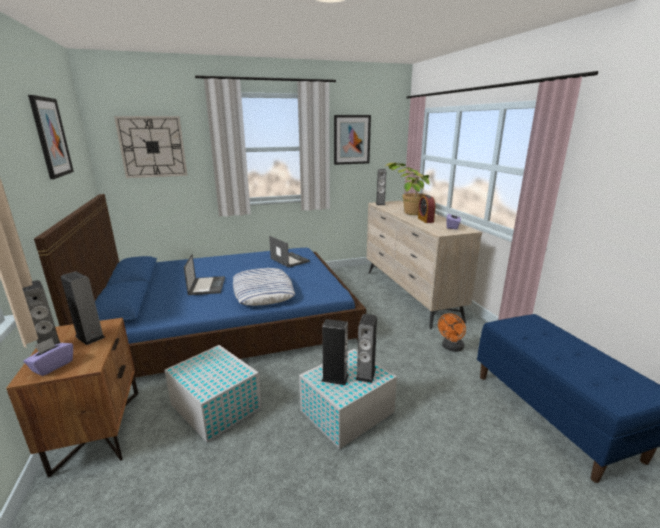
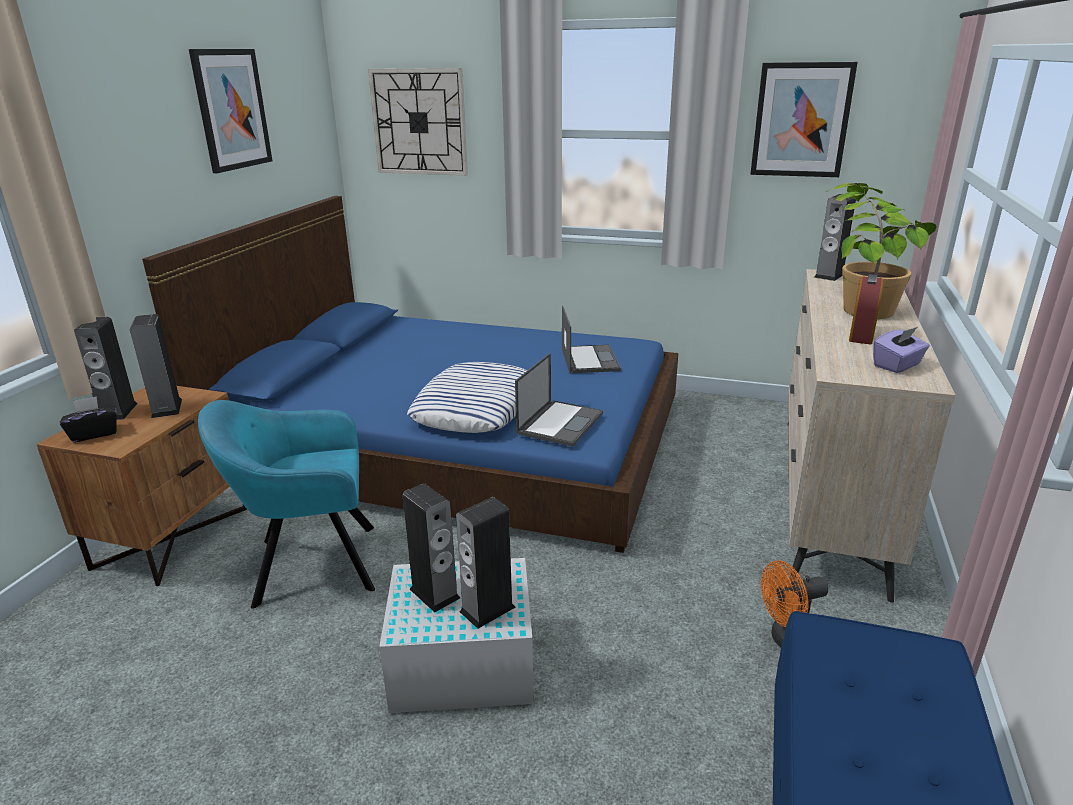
camera: 35 degrees right, 5 degrees up
purple tissue box [23,338,73,376] -> black tissue box [60,396,117,442]
white storage box [165,345,262,443] -> turquoise armchair [198,400,375,609]
laptop [184,254,225,295] -> laptop moved to [515,353,603,447]

